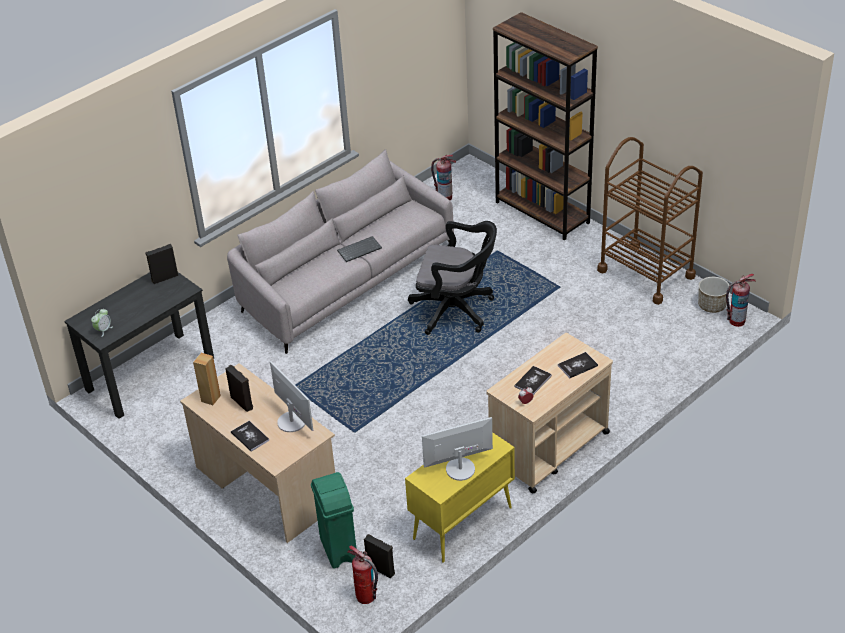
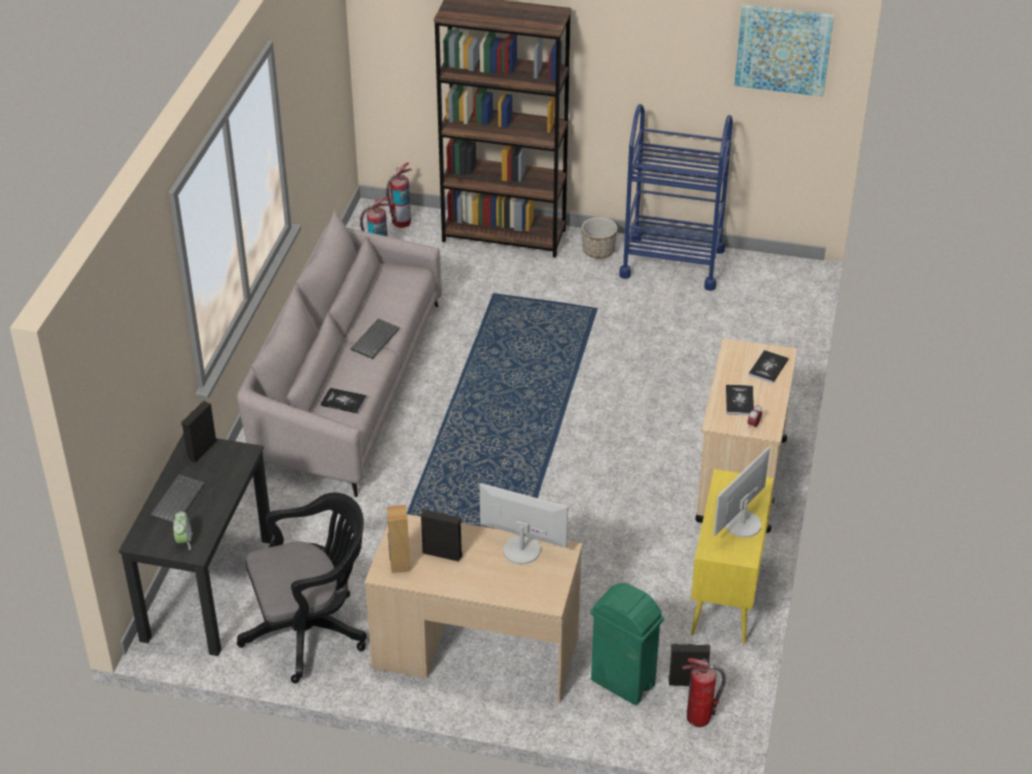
camera: 35 degrees left, 0 degrees up
book [231,421,269,452] -> book moved to [320,388,367,414]
black office chair [408,221,497,335] -> black office chair moved to [237,493,367,683]
brown cart [597,137,703,305] -> blue cart [619,104,733,291]
planter [698,277,730,313] -> planter moved to [582,217,617,259]
fire extinguisher [726,274,756,327] -> fire extinguisher moved to [386,163,411,228]
none -> keyboard [150,474,205,524]
none -> picture [734,4,834,97]

